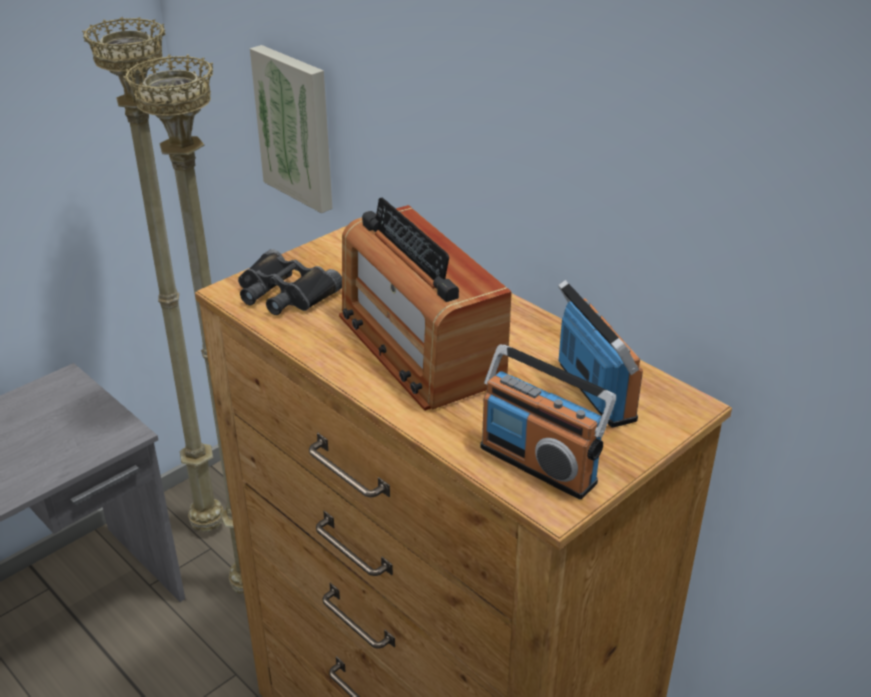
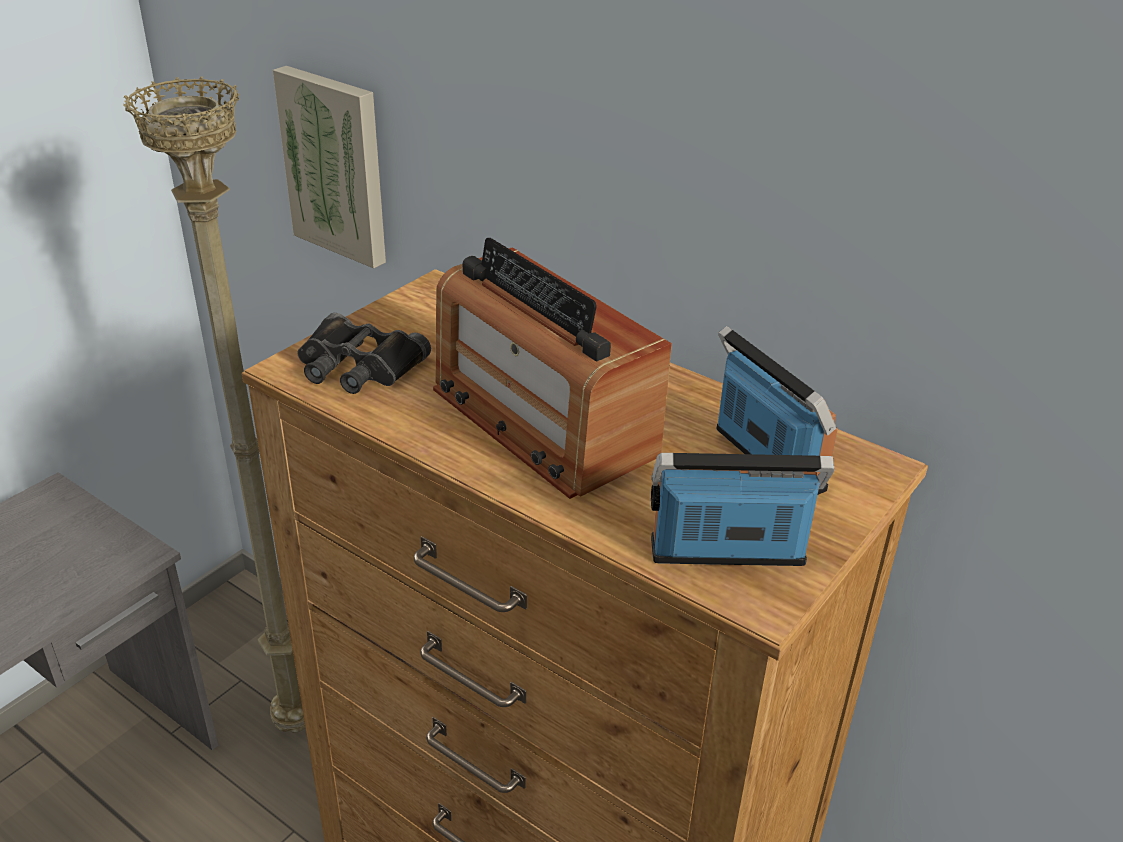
camera: 10 degrees left, 0 degrees up
beige floor lamp [82,17,224,532] -> none
radio [480,345,616,499] -> radio turned 150 degrees clockwise [651,453,834,566]

